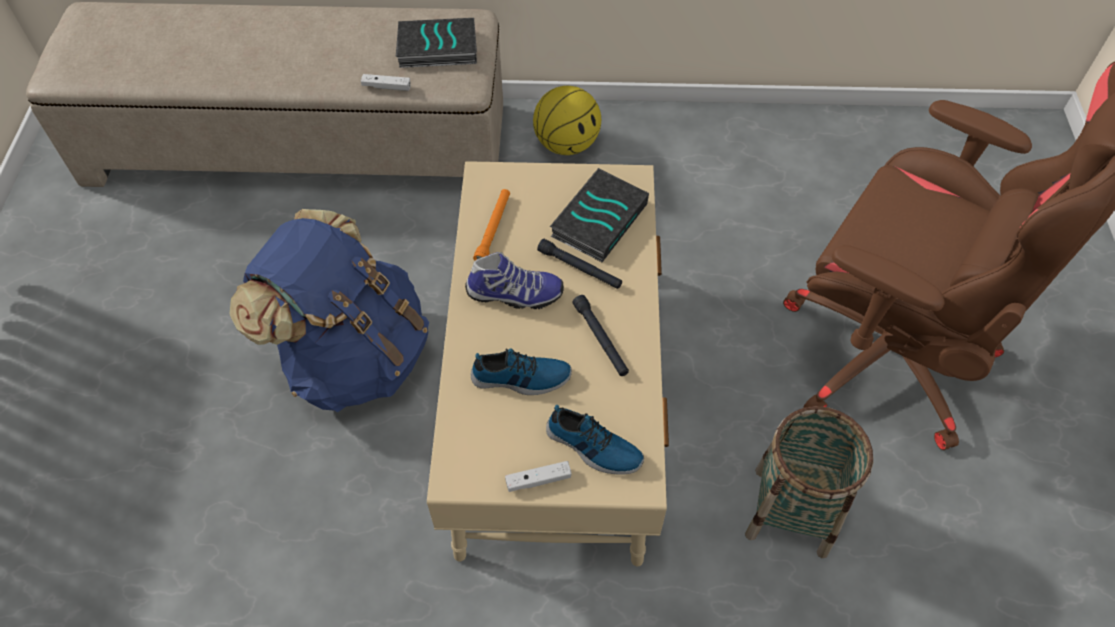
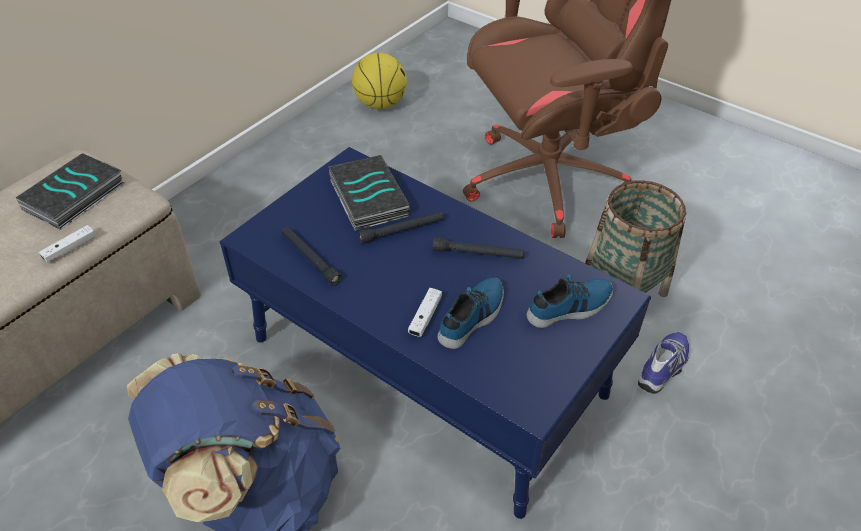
camera: 55 degrees left, 10 degrees down
beige coffee table [427,161,669,566] -> blue coffee table [220,147,651,519]
shoe [465,252,564,309] -> shoe moved to [638,332,689,394]
orange flashlight [473,189,510,261] -> black flashlight [282,227,342,286]
white game controller [505,461,572,492] -> white game controller moved to [408,288,442,337]
basketball [533,86,601,155] -> basketball moved to [352,53,407,109]

